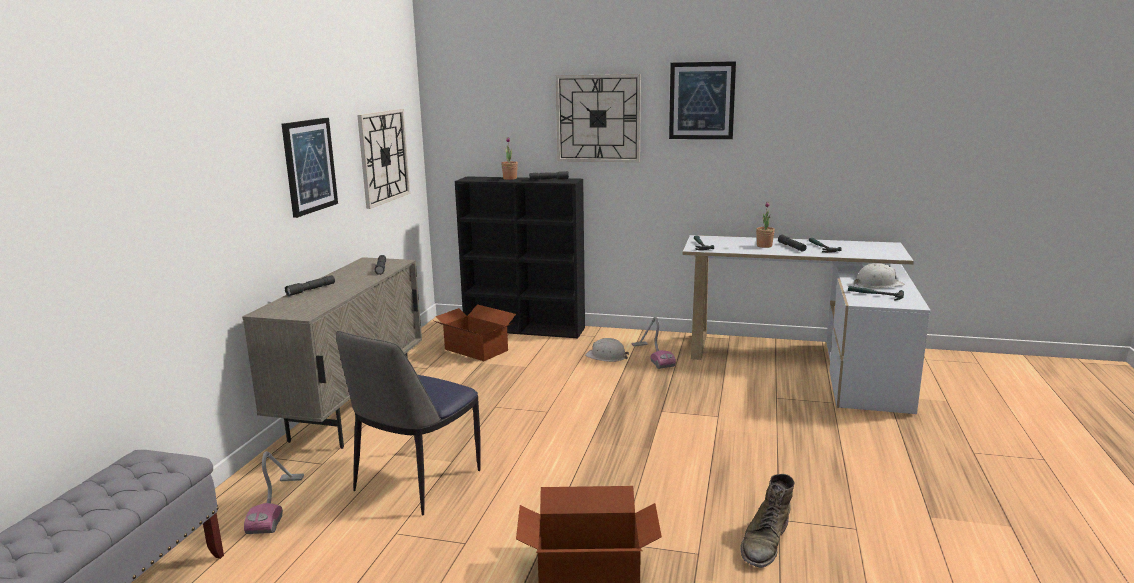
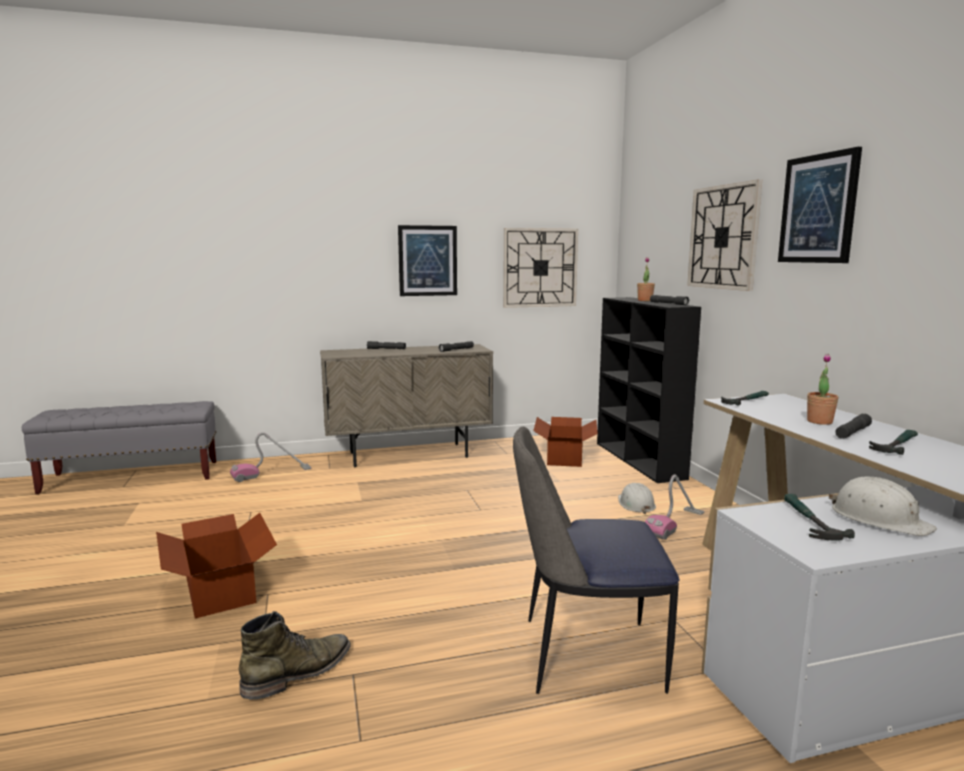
camera: 60 degrees right, 5 degrees down
chair [336,331,481,515] -> chair moved to [513,427,679,694]
green boot [740,474,795,568] -> green boot turned 135 degrees clockwise [239,611,351,700]

